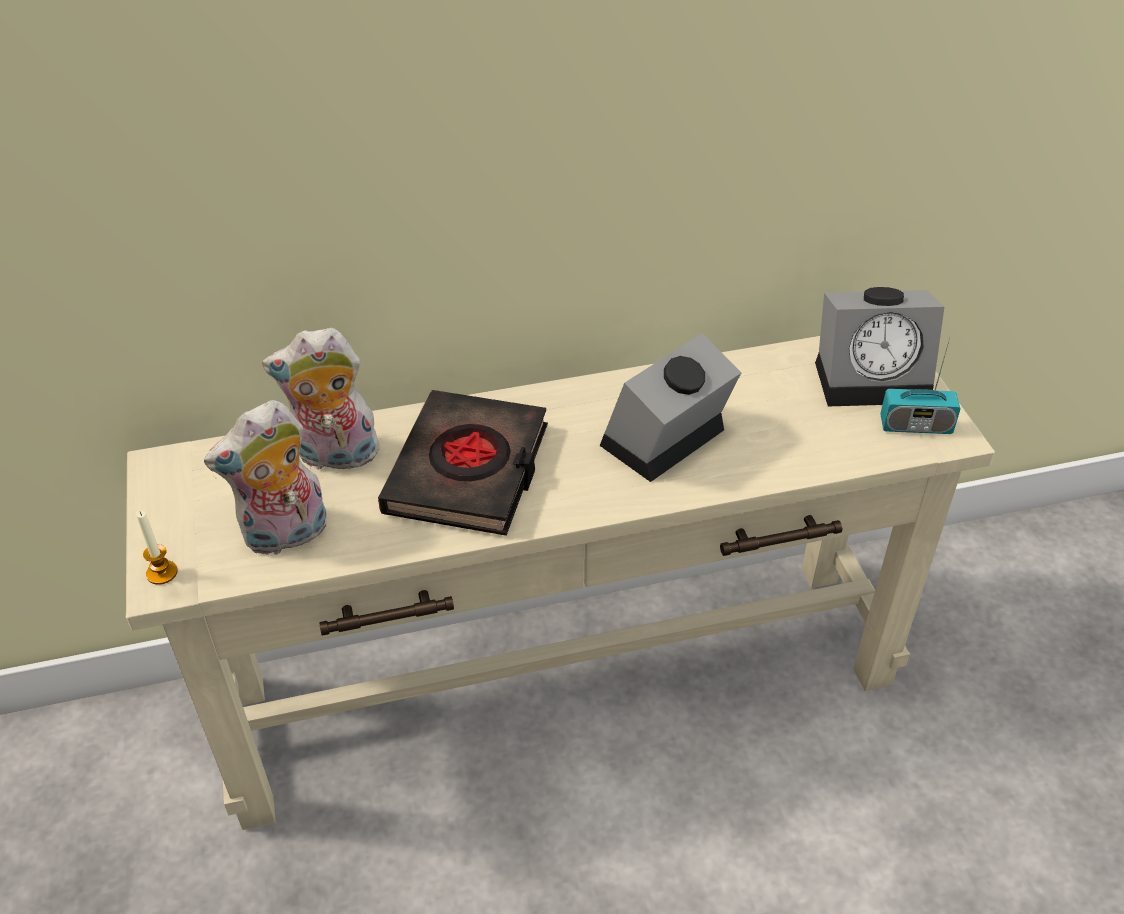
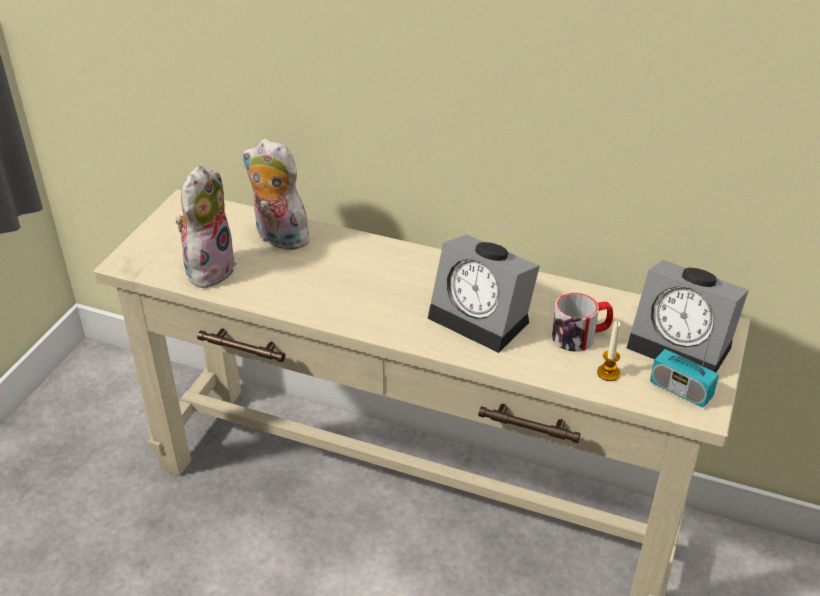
camera: 35 degrees right, 5 degrees down
candle [136,510,177,585] -> candle moved to [597,321,620,381]
plush toy [204,400,327,557] -> plush toy turned 105 degrees clockwise [176,166,237,288]
black book [378,390,548,536] -> none
alarm clock [600,333,741,482] -> alarm clock turned 135 degrees counterclockwise [428,235,540,353]
none -> mug [552,292,613,352]

